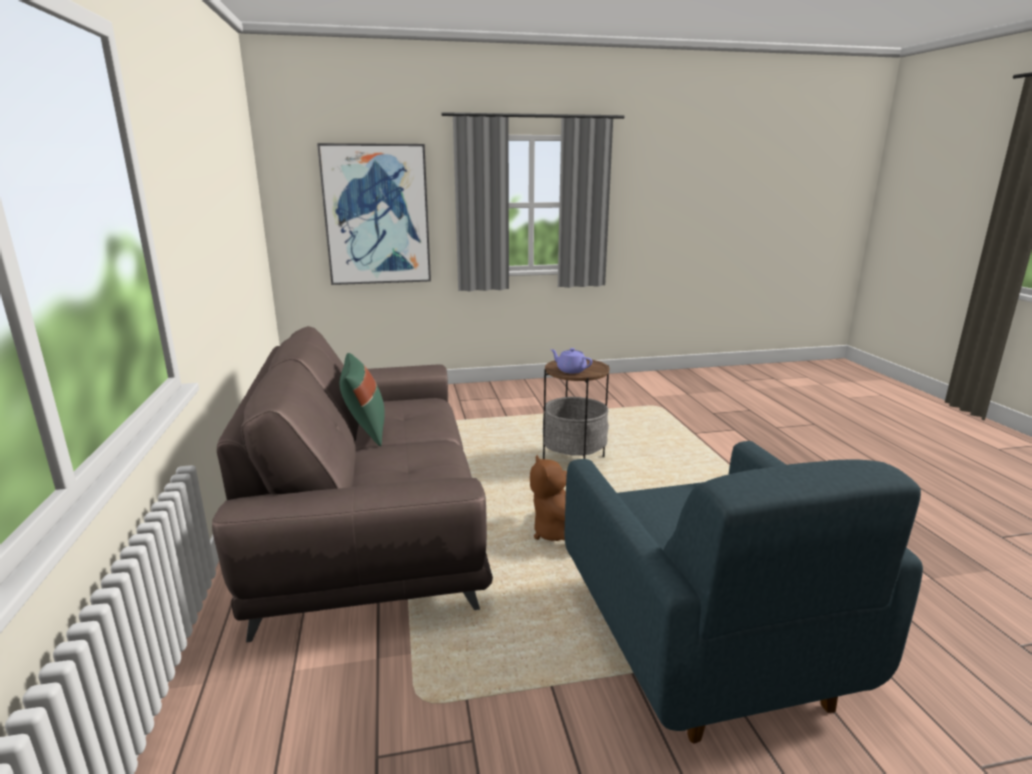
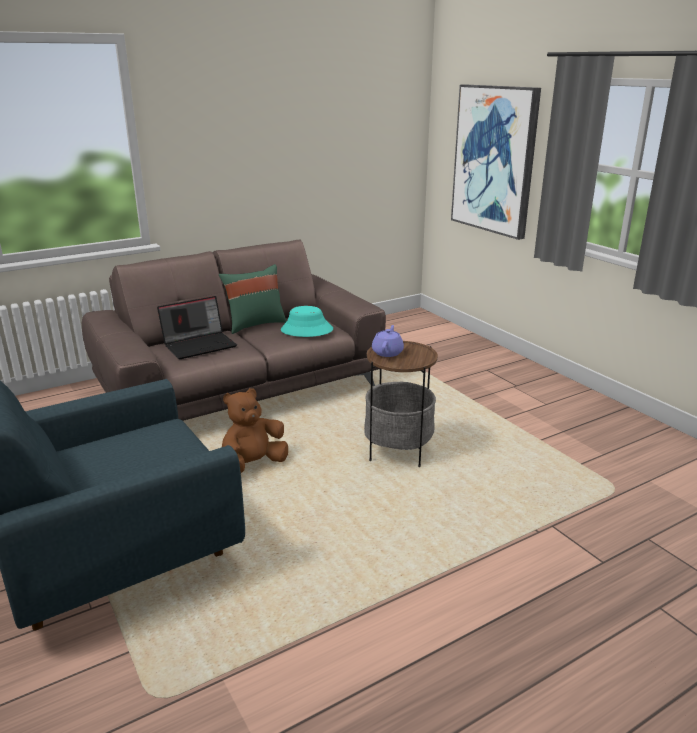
camera: 70 degrees right, 5 degrees up
none -> laptop [157,296,237,359]
none -> turquoise hat [281,306,333,337]

